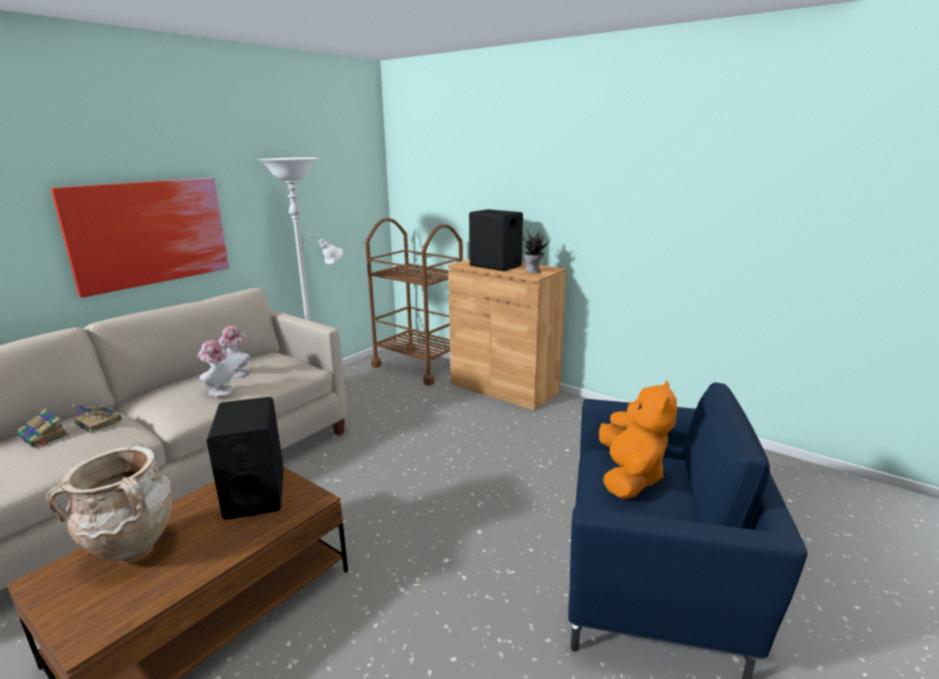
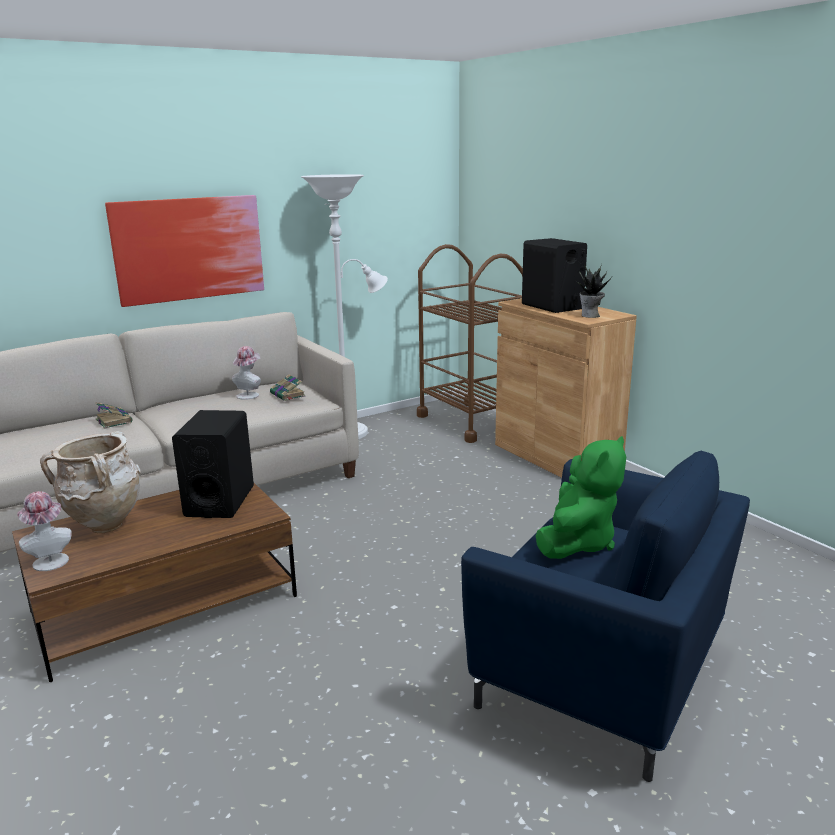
camera: 20 degrees right, 0 degrees up
book [17,409,69,448] -> book moved to [270,374,306,401]
hat [197,340,235,397] -> hat moved to [17,491,72,571]
orange plush toy [599,380,677,499] -> green plush toy [536,436,626,559]

